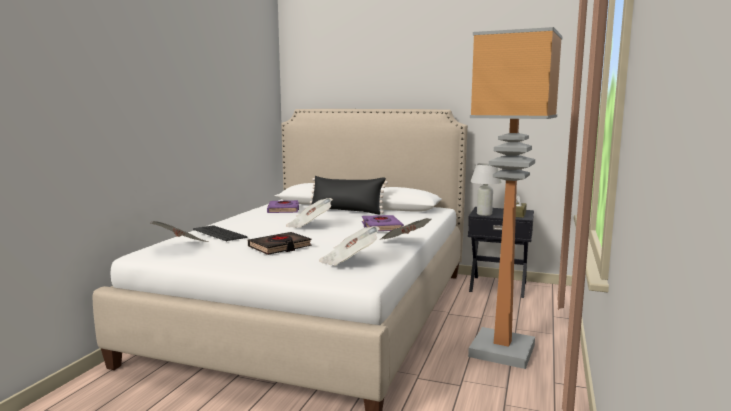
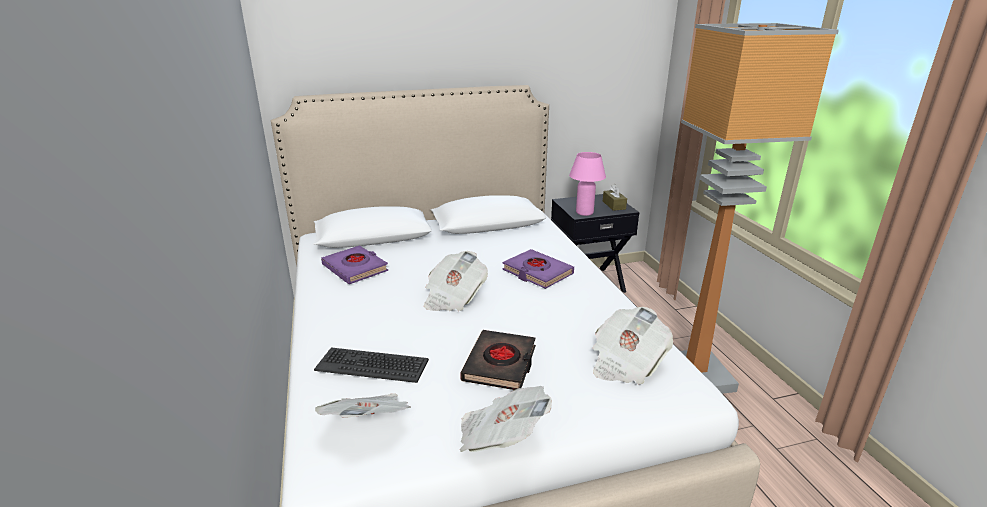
camera: 35 degrees left, 15 degrees up
black pillow [308,176,388,215] -> none
newspaper [380,218,432,240] -> newspaper moved to [460,386,552,452]
white table lamp [470,163,502,216] -> pink table lamp [569,152,606,216]

